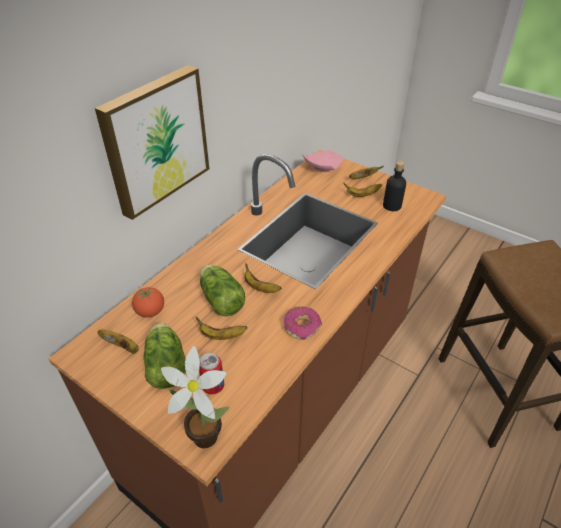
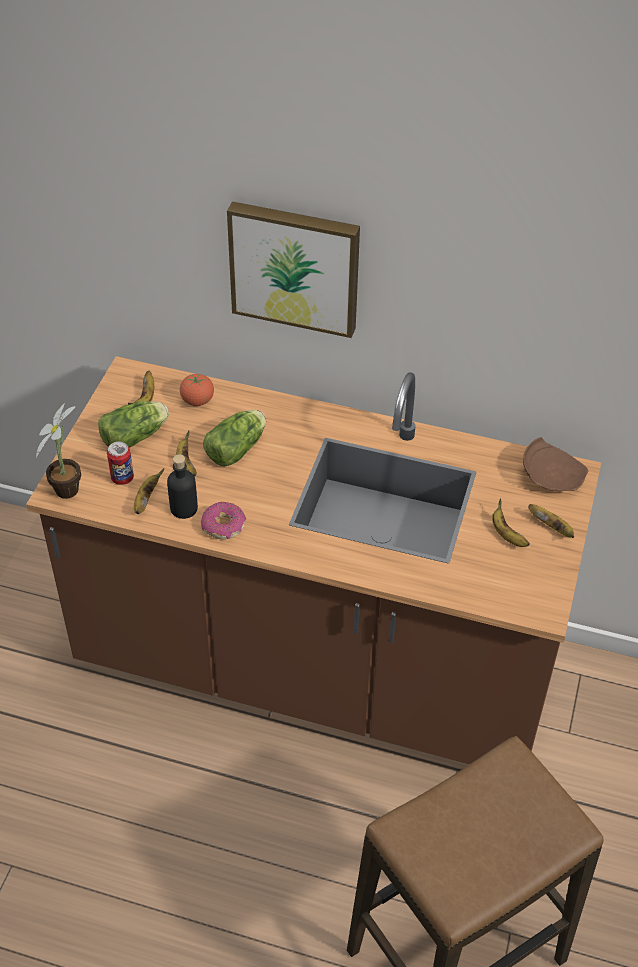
camera: 70 degrees right, 5 degrees up
banana [244,263,281,293] -> banana moved to [134,468,165,514]
pink plate [303,150,343,172] -> brown plate [523,437,588,491]
black bottle [383,161,406,211] -> black bottle moved to [167,454,198,519]

